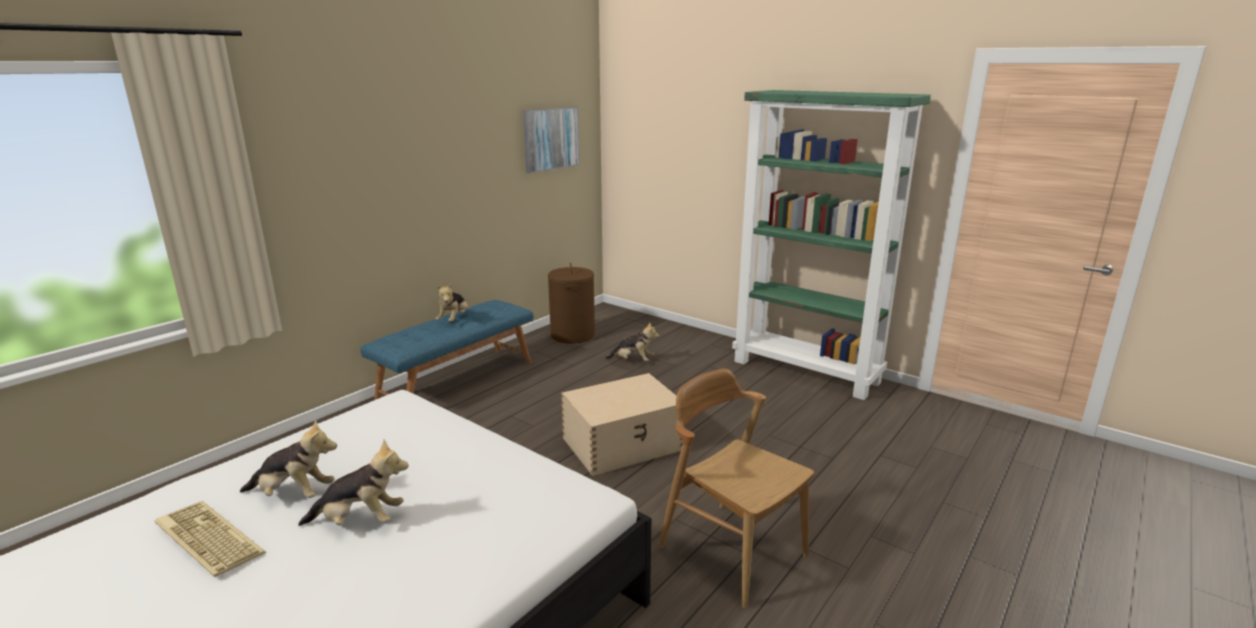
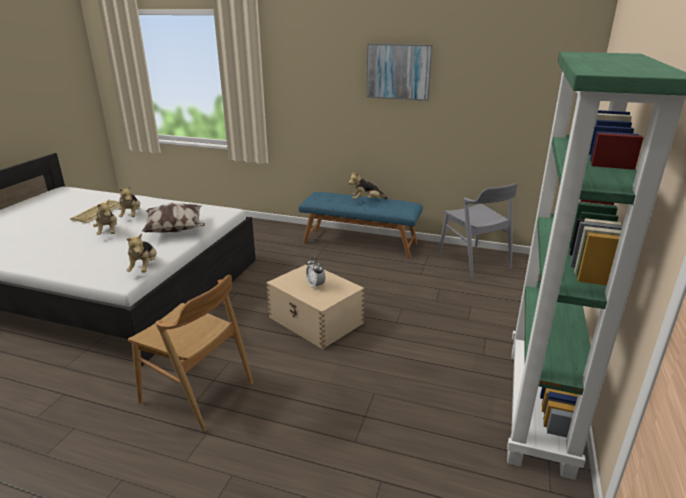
camera: 70 degrees right, 5 degrees up
picture [523,107,580,174] -> picture moved to [366,43,433,101]
brown laundry basket [548,263,595,344] -> grey chair [438,183,518,279]
plush toy [606,322,659,361] -> plush toy moved to [127,233,157,272]
brown chair [659,368,814,608] -> brown chair turned 90 degrees clockwise [128,275,253,432]
none -> pillow [142,203,205,233]
none -> alarm clock [306,257,325,289]

